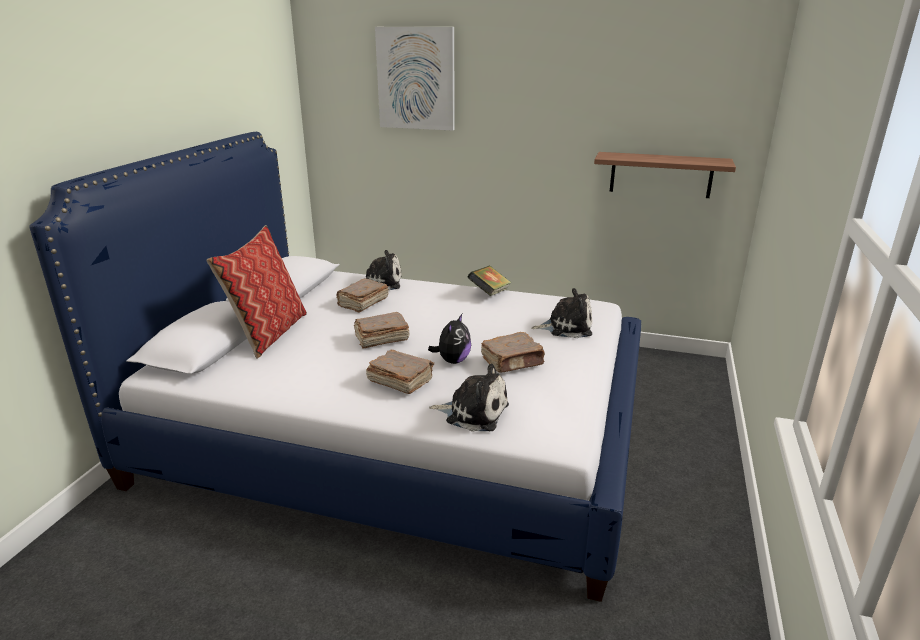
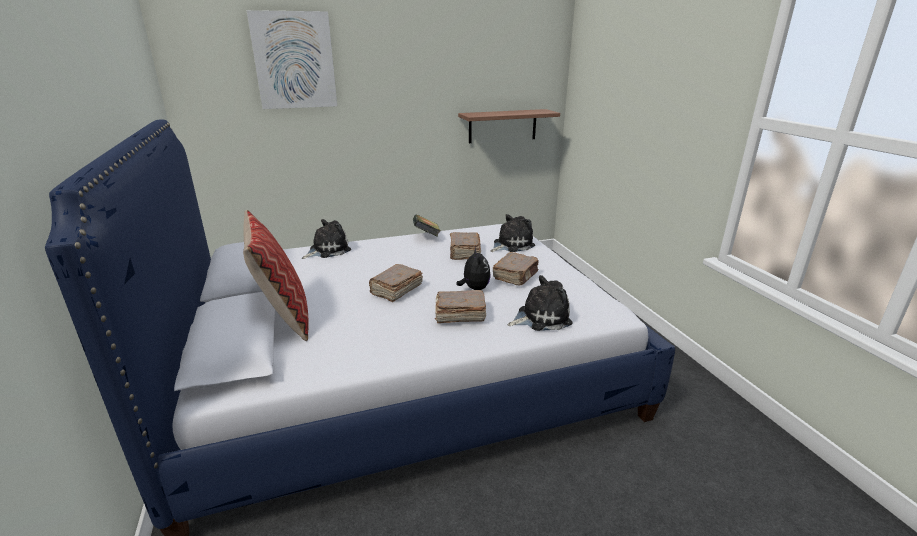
camera: 35 degrees left, 0 degrees up
brown book [337,279,389,313] -> brown book moved to [450,232,481,260]

